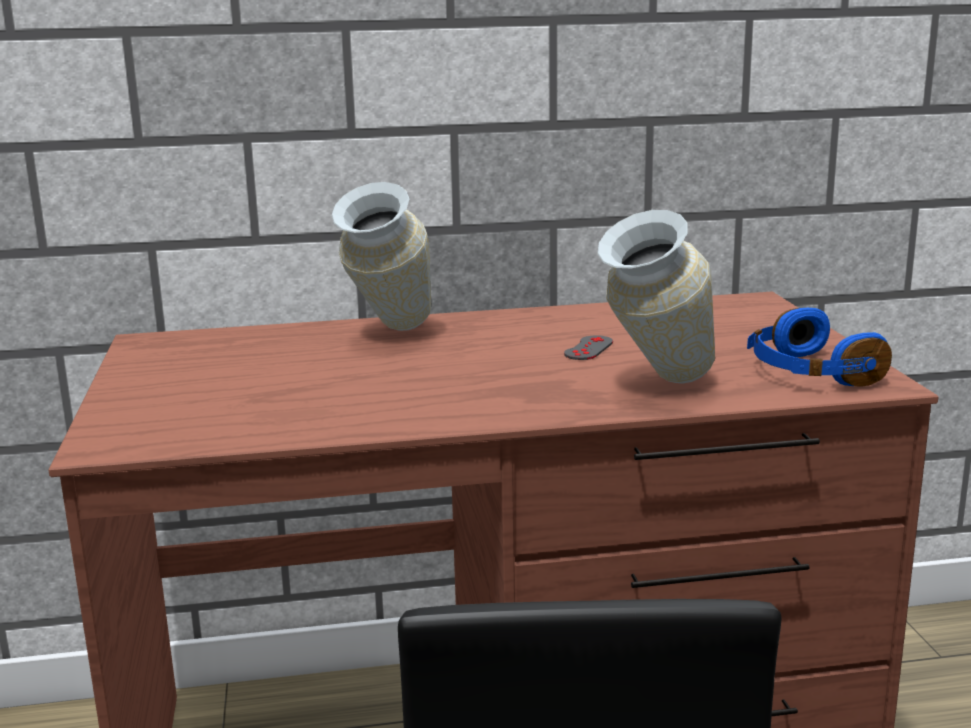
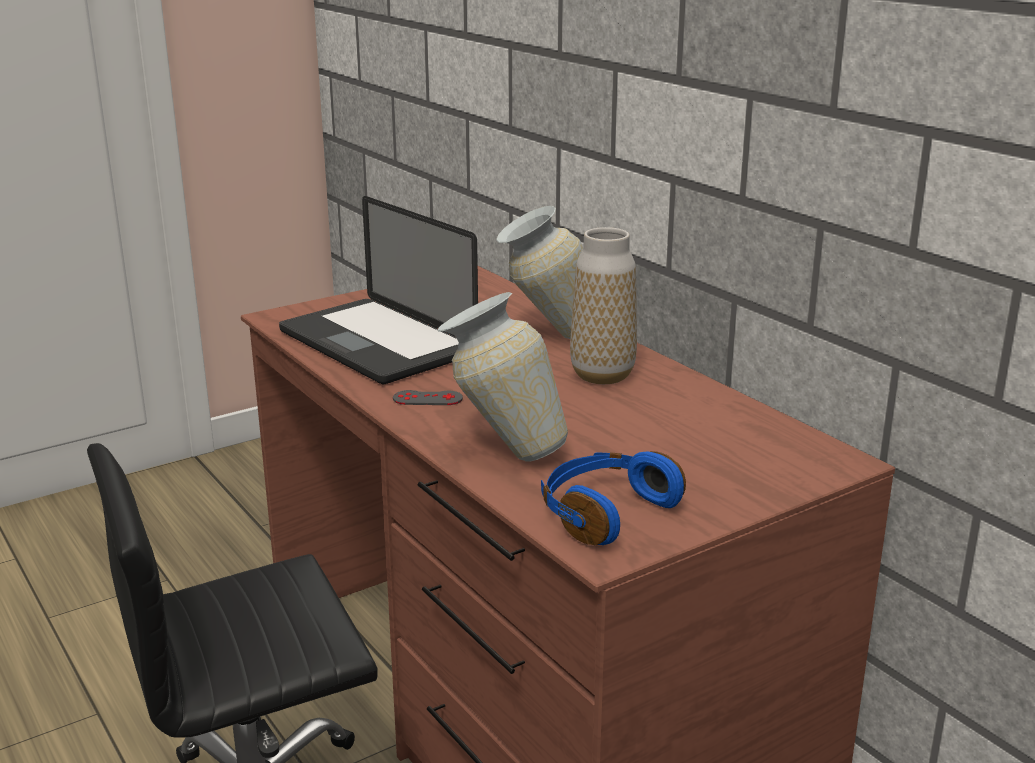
camera: 65 degrees right, 5 degrees up
grey game controller [564,335,613,360] -> grey game controller moved to [393,390,463,405]
none -> laptop [279,196,478,384]
none -> vase [570,227,637,384]

